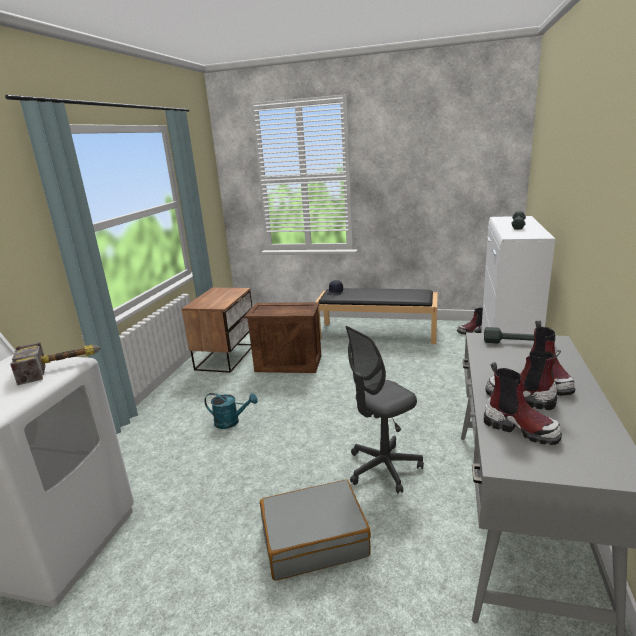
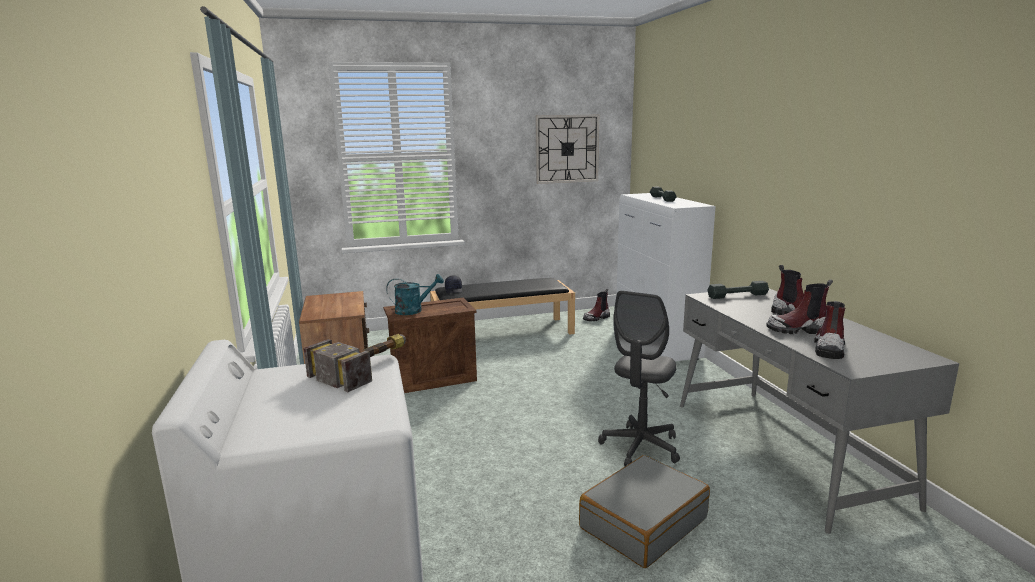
camera: 30 degrees left, 5 degrees down
turquoise watering can [204,393,258,429] -> turquoise watering can moved to [386,274,444,315]
boot [484,362,562,445] -> boot turned 75 degrees counterclockwise [814,301,845,359]
none -> wall clock [536,114,599,184]

